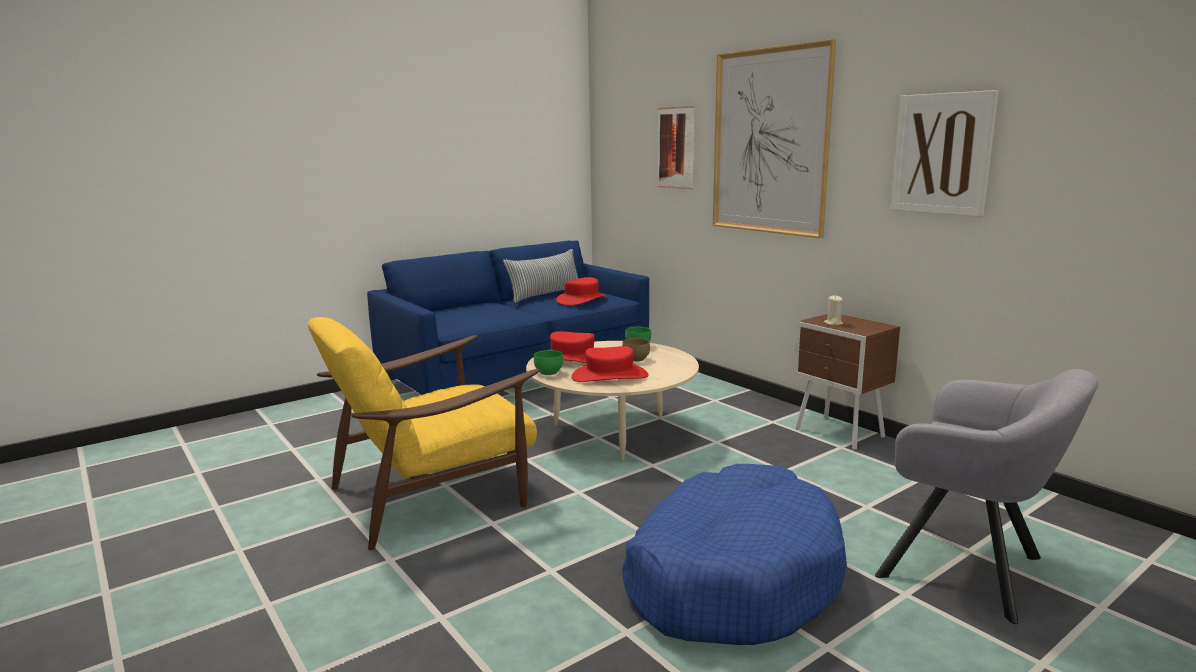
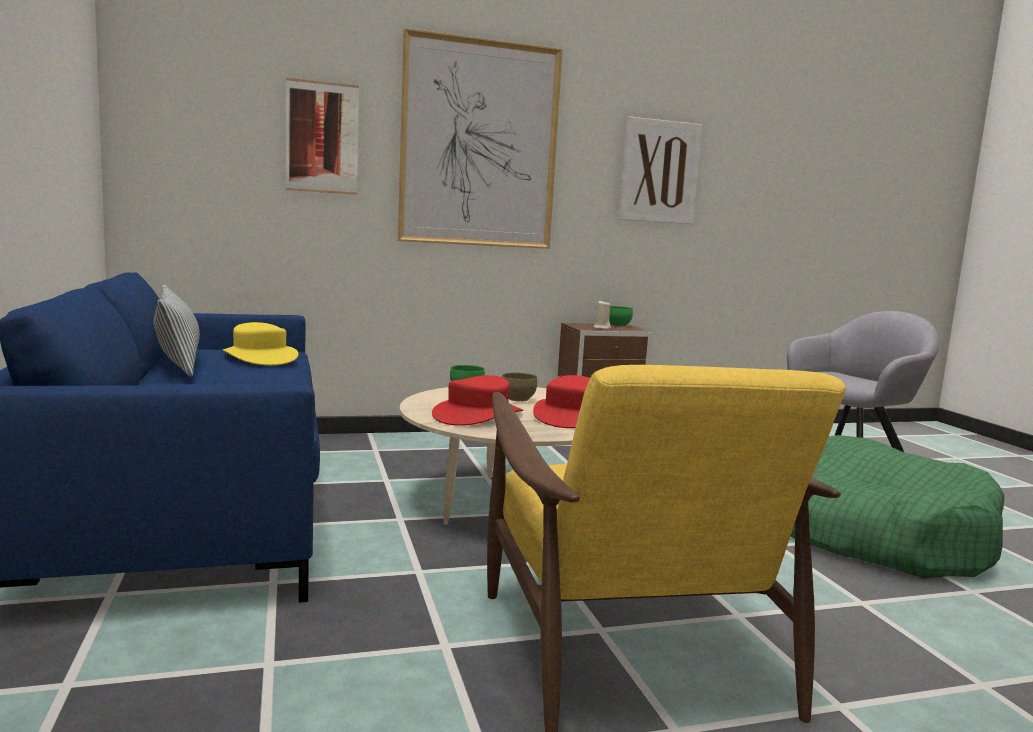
camera: 70 degrees left, 5 degrees down
green bowl [534,350,563,375] -> green bowl moved to [609,306,633,327]
red hat [556,277,607,306] -> yellow hat [223,322,298,365]
blue dog bed [622,464,847,645] -> green dog bed [791,435,1005,579]

